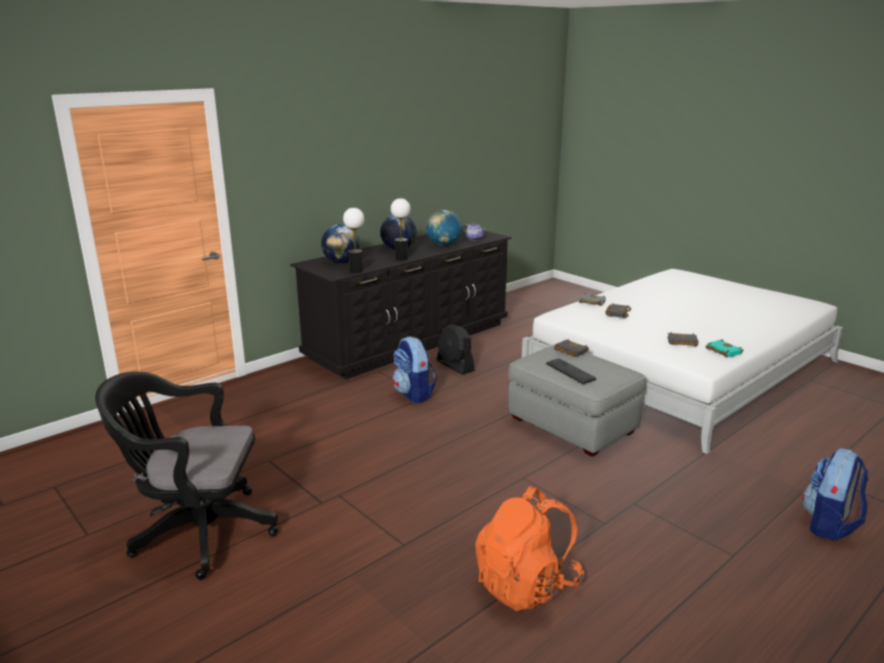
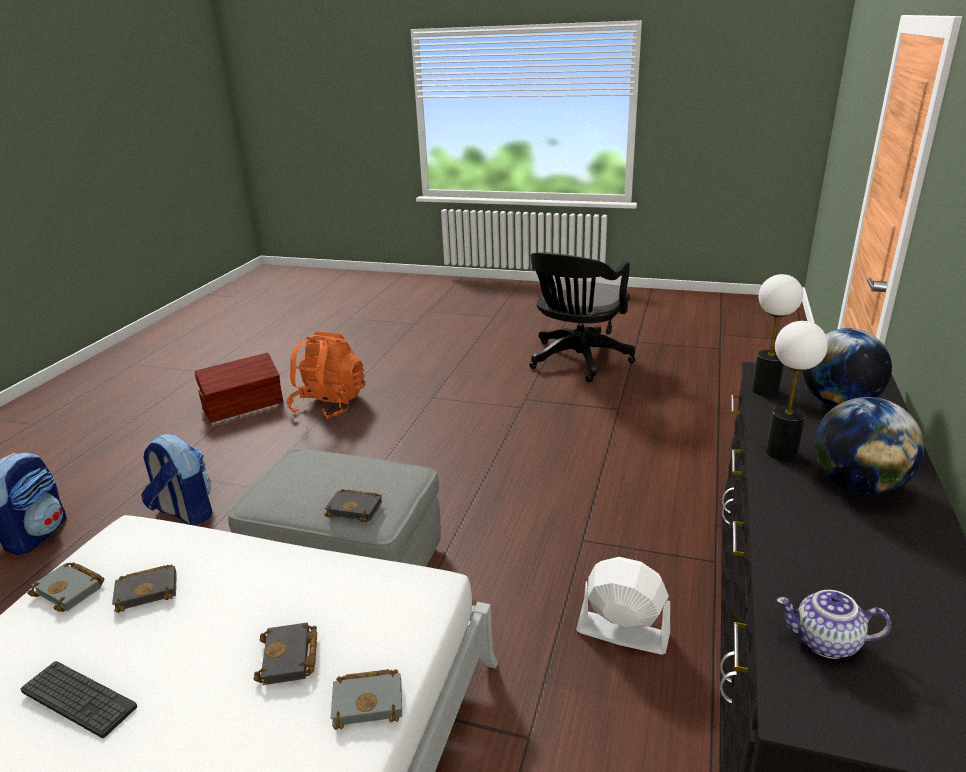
camera: 150 degrees right, 5 degrees up
black office chair [95,372,278,580] -> black office chair turned 150 degrees clockwise [529,252,635,382]
backpack [393,336,437,403] -> backpack moved to [141,434,213,526]
globe [426,210,462,246] -> none
black fan [437,324,474,375] -> white fan [576,557,670,654]
keyboard [546,358,596,384] -> keyboard moved to [21,661,137,738]
turquoise book [706,340,744,358] -> grey book [27,563,104,612]
none -> brown storage box [195,353,283,423]

